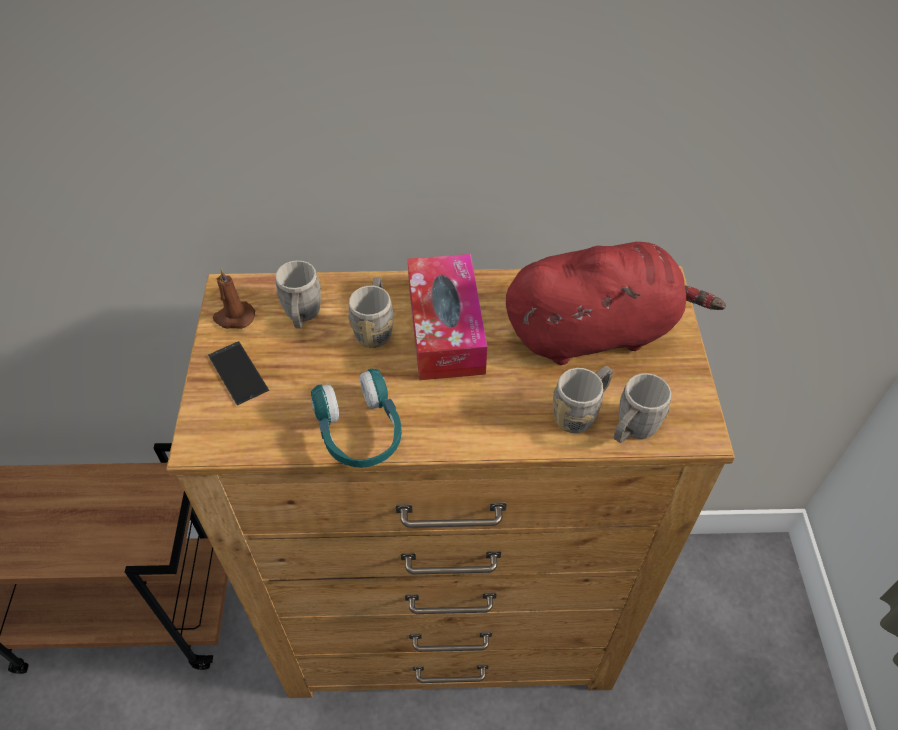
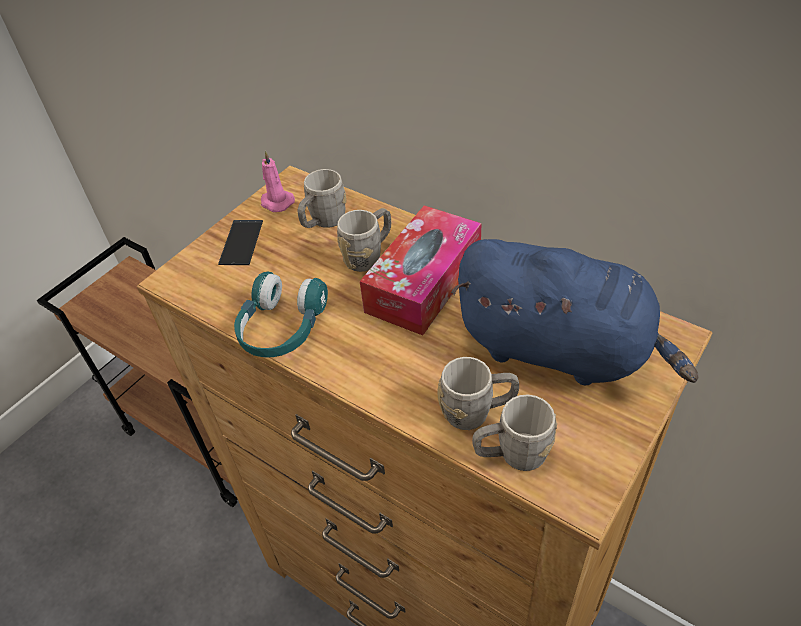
camera: 40 degrees right, 5 degrees down
brown candle [213,269,255,329] -> pink candle [261,150,295,212]
red plush toy [506,242,726,365] -> blue plush toy [451,239,698,386]

